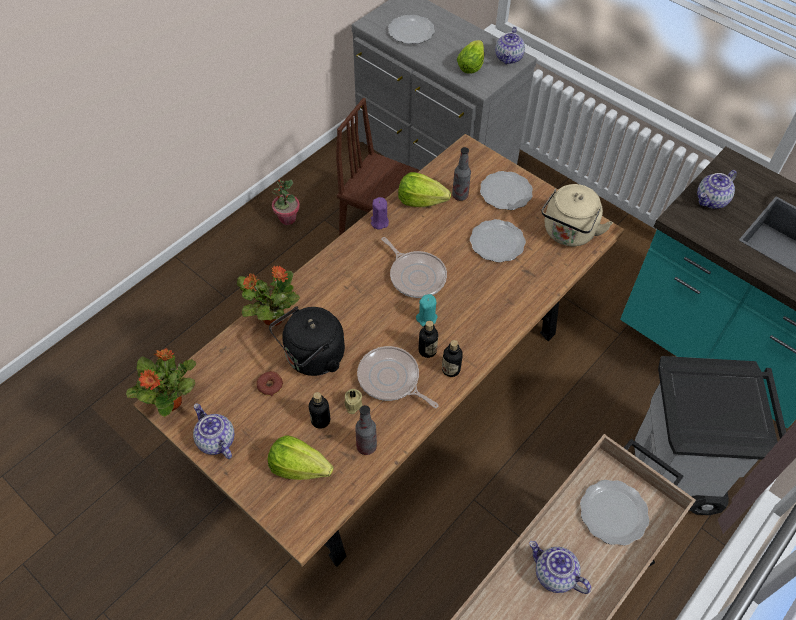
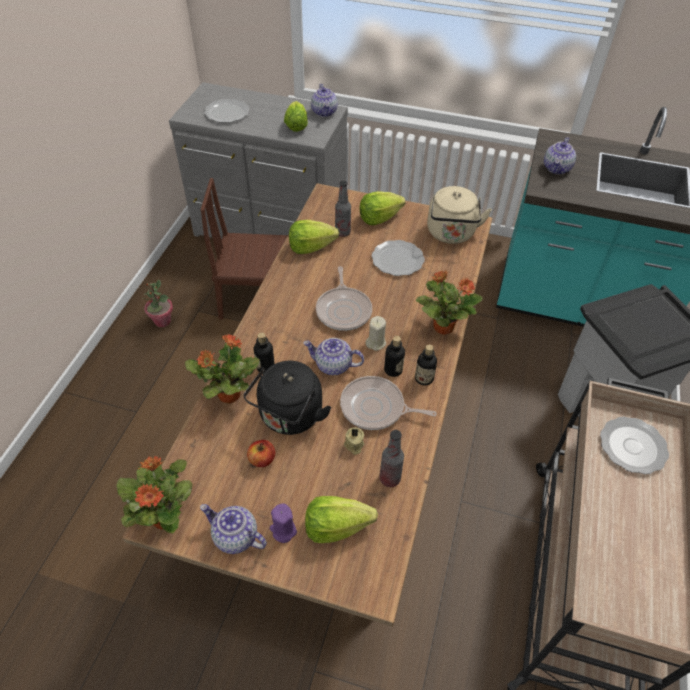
camera: 25 degrees left, 5 degrees down
donut [256,371,283,396] -> apple [247,440,275,467]
bottle [309,392,330,429] -> bottle moved to [254,333,275,372]
purple candle [371,197,389,230] -> purple candle moved to [270,503,297,543]
frying pan [381,237,447,298] -> frying pan turned 60 degrees clockwise [316,266,372,331]
turquoise candle [416,294,438,327] -> beige candle [366,316,386,351]
plate [480,171,533,210] -> lettuce [360,191,405,225]
teapot [529,541,591,594] -> teapot moved to [303,338,364,375]
none -> potted plant [416,270,483,335]

